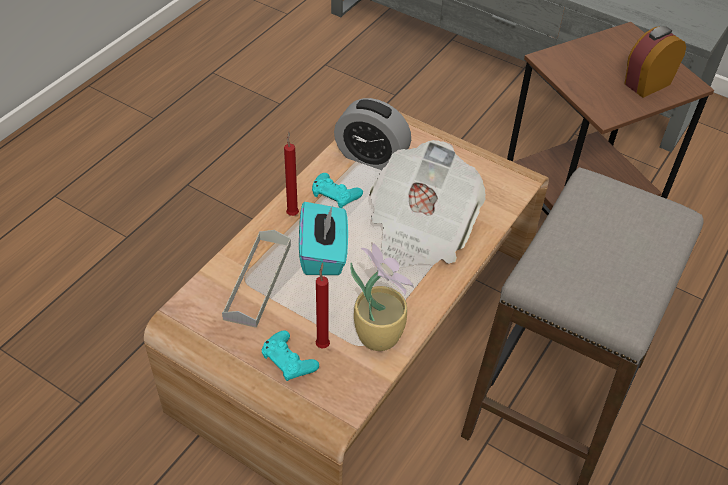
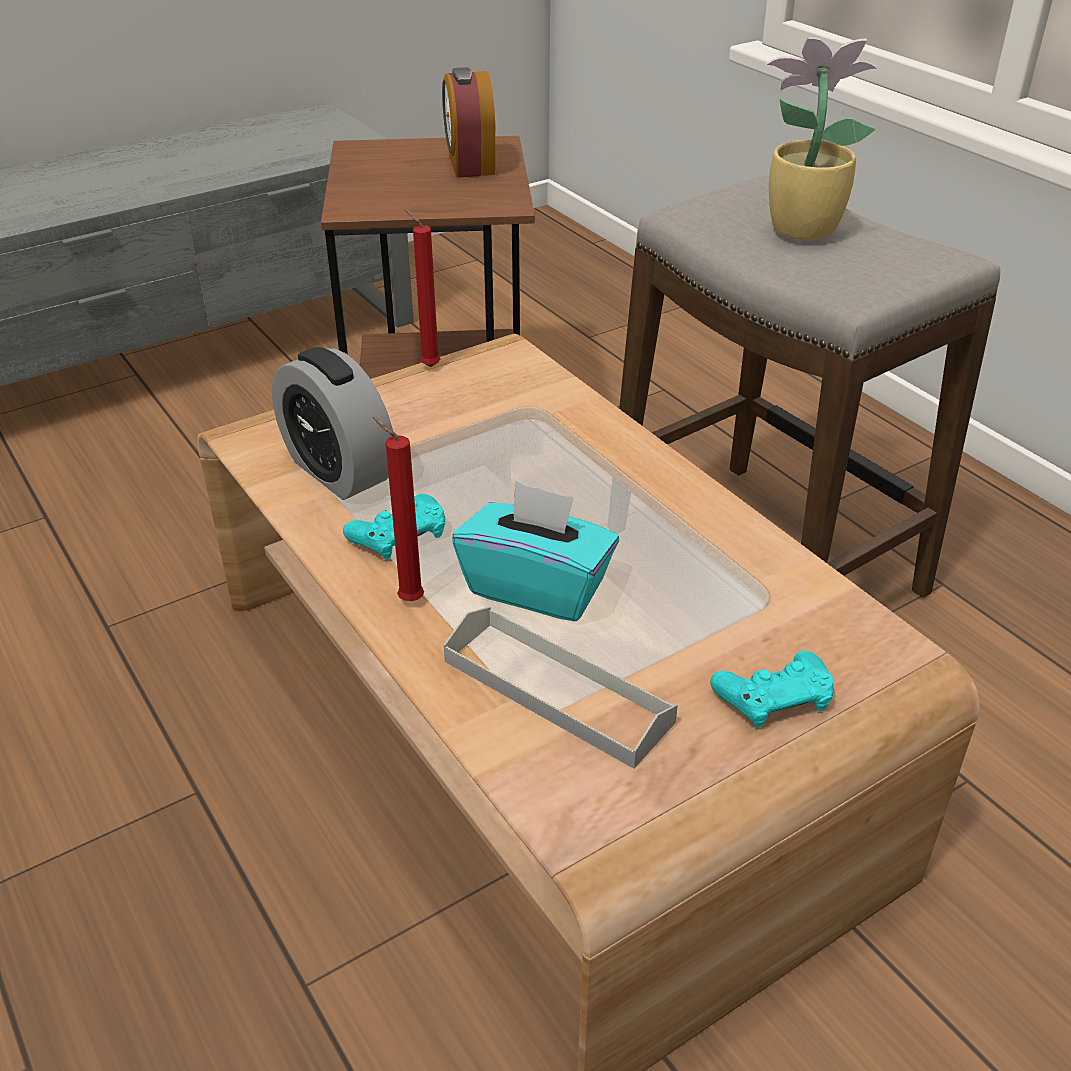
camera: 65 degrees left, 10 degrees down
red candle [316,263,330,348] -> red candle moved to [404,209,440,367]
alarm clock [334,98,411,170] -> alarm clock turned 90 degrees clockwise [272,347,393,500]
potted plant [350,243,414,351] -> potted plant moved to [766,37,877,240]
newspaper [369,140,486,267] -> none

